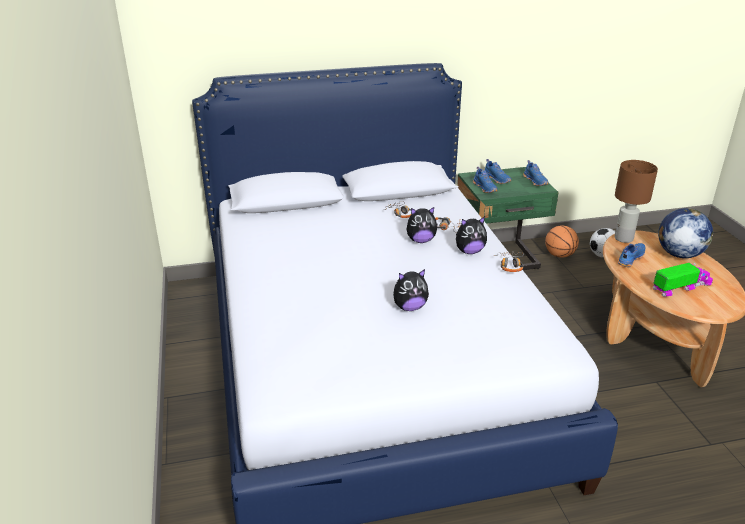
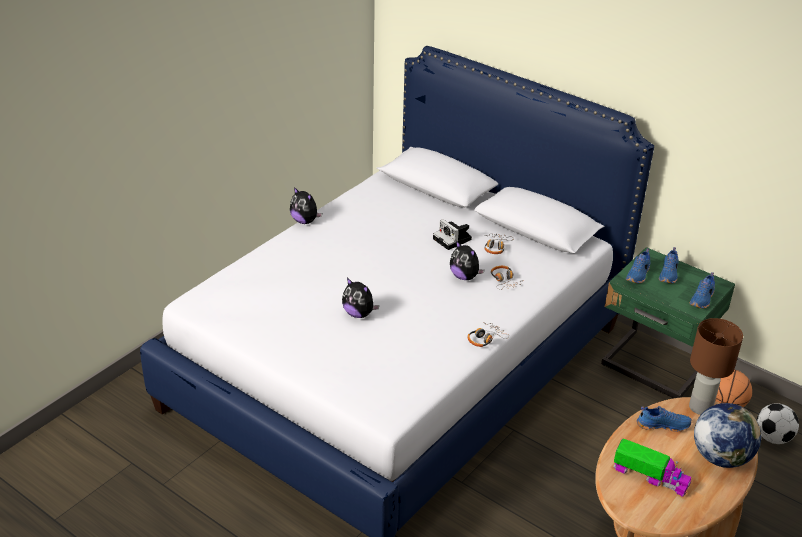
camera: 50 degrees right, 5 degrees up
plush toy [456,217,487,254] -> plush toy moved to [290,187,322,224]
none -> camera [433,219,472,250]

